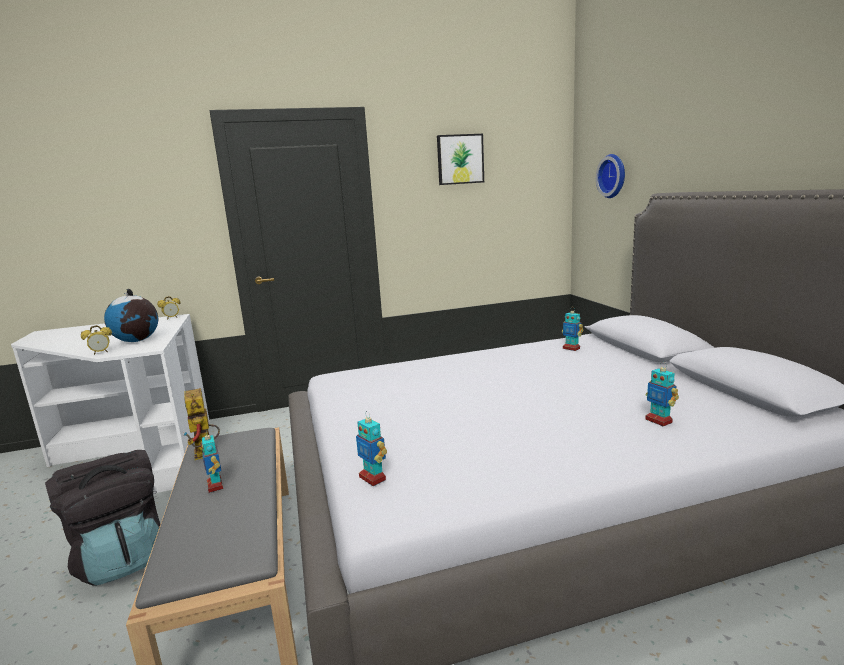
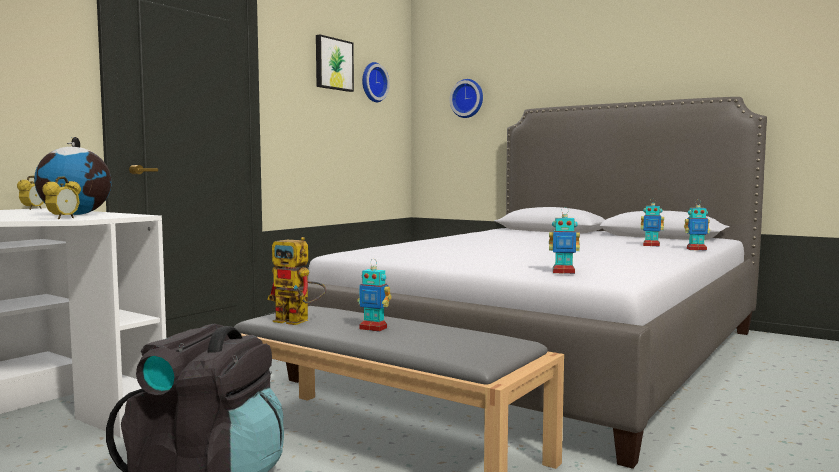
camera: 40 degrees left, 10 degrees down
toy robot [562,308,583,351] -> toy robot moved to [684,200,710,250]
none -> wall clock [362,62,390,102]

